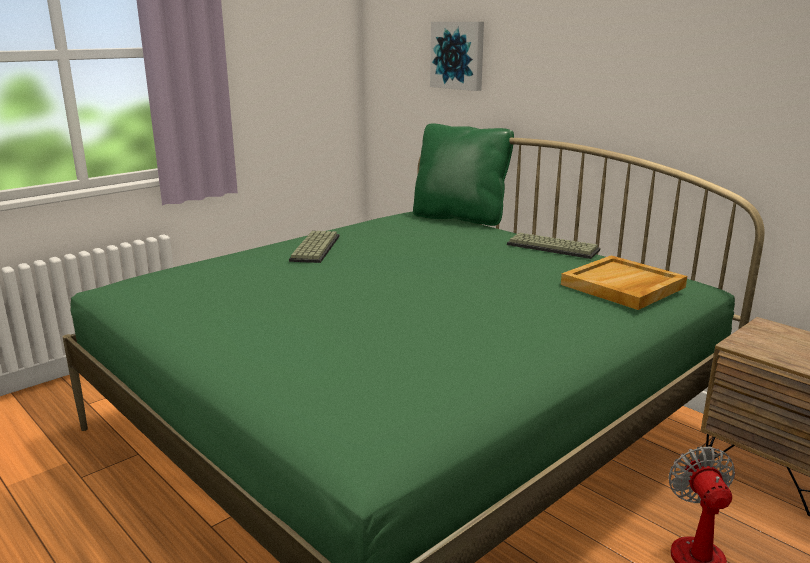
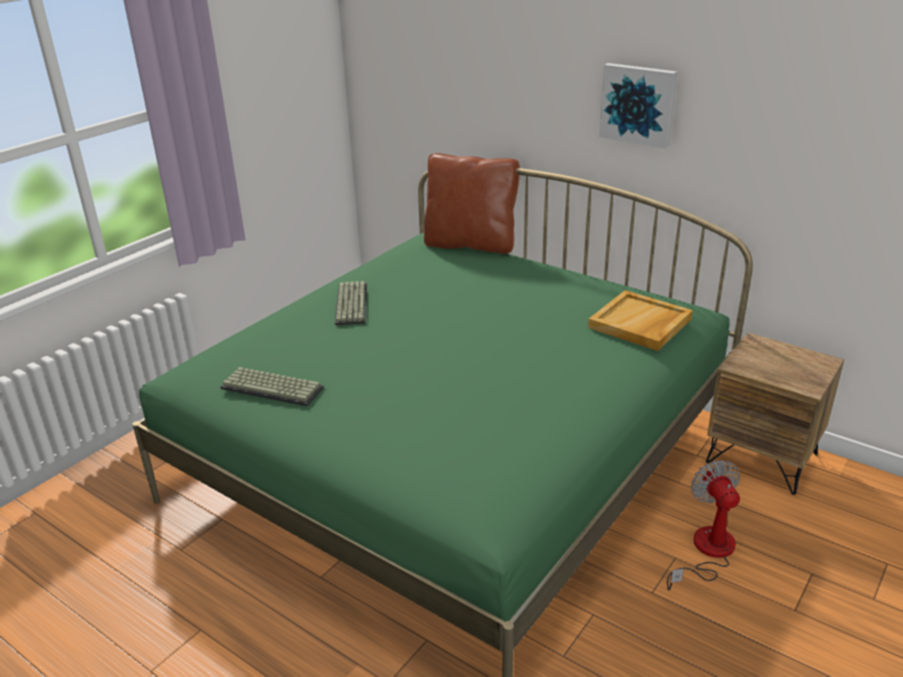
camera: 10 degrees left, 10 degrees up
green pillow [413,124,514,226] -> brown pillow [424,153,520,254]
picture [430,22,484,91] -> picture moved to [599,63,677,148]
keyboard [507,233,600,259] -> keyboard moved to [220,367,324,406]

